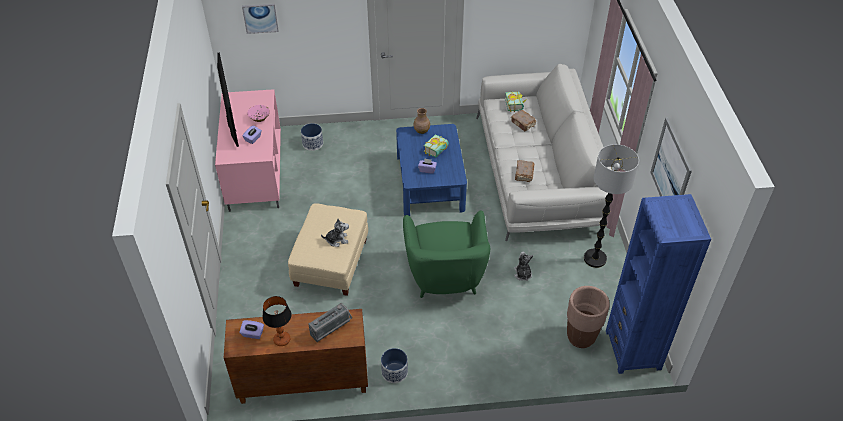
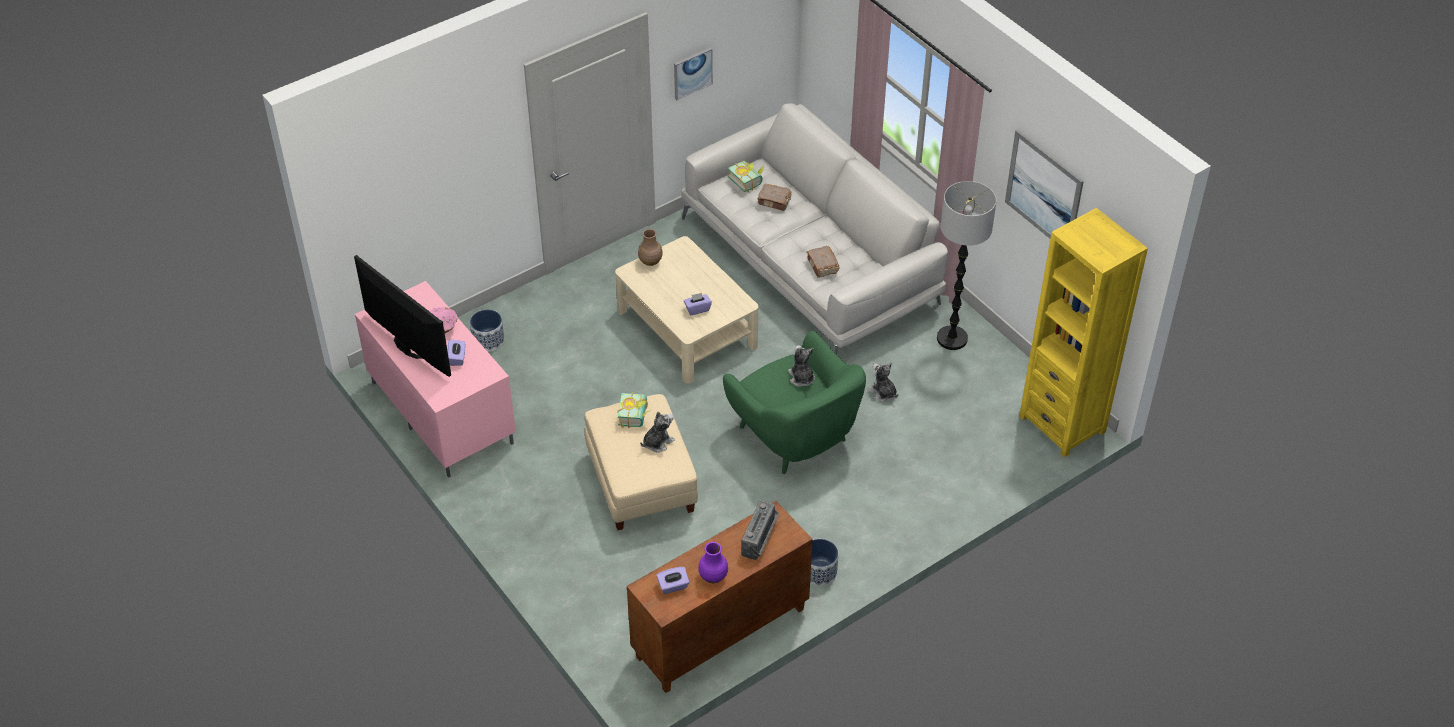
camera: 30 degrees left, 0 degrees up
picture [242,4,279,34] -> picture moved to [674,47,713,100]
table lamp [262,296,292,346] -> purple vase [698,542,728,583]
blue coffee table [396,124,467,216] -> beige coffee table [615,236,759,384]
book [424,134,449,157] -> book moved to [617,392,651,428]
brown planter [567,286,610,348] -> none
blue bookcase [606,194,711,374] -> yellow bookcase [1019,208,1148,457]
none -> plush toy [788,345,815,387]

